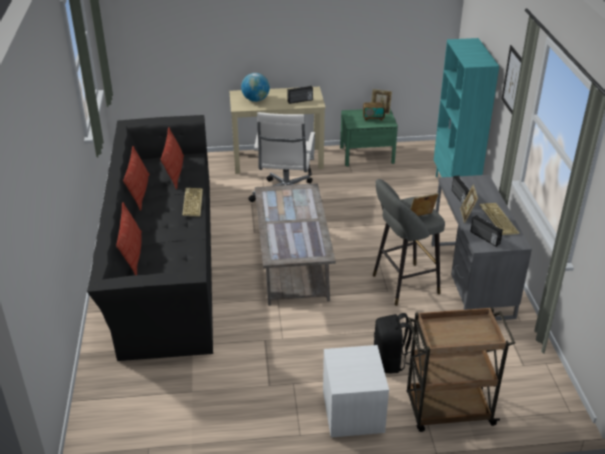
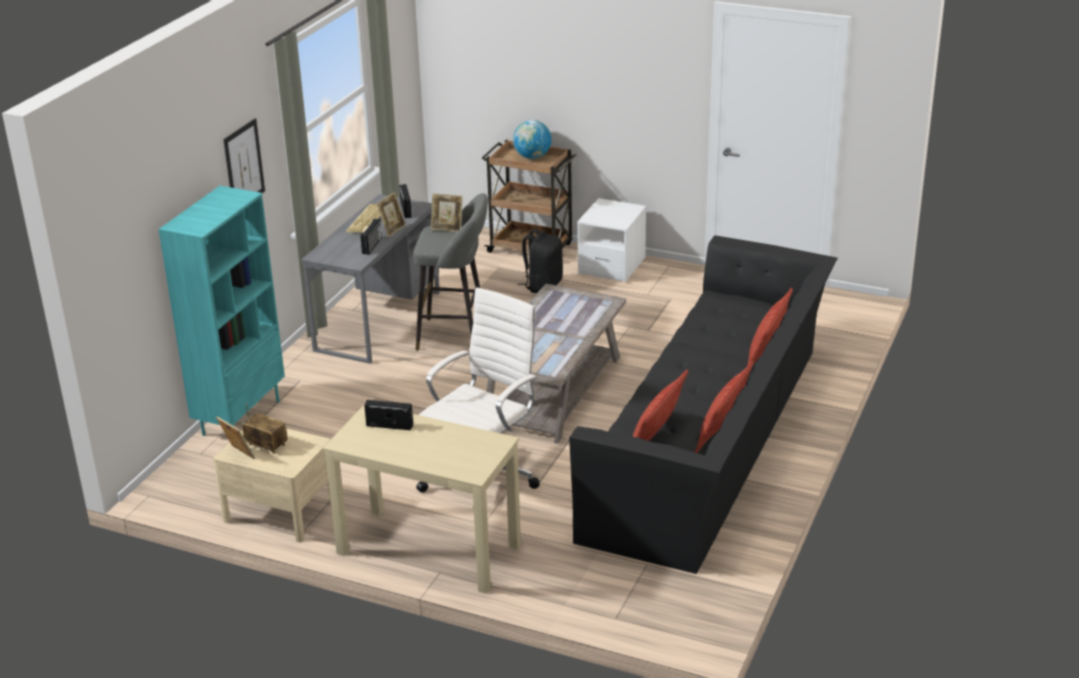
camera: 150 degrees left, 5 degrees down
keyboard [182,188,203,217] -> none
globe [241,73,270,102] -> globe moved to [513,120,552,159]
green nightstand [340,109,398,166] -> beige nightstand [213,428,331,542]

